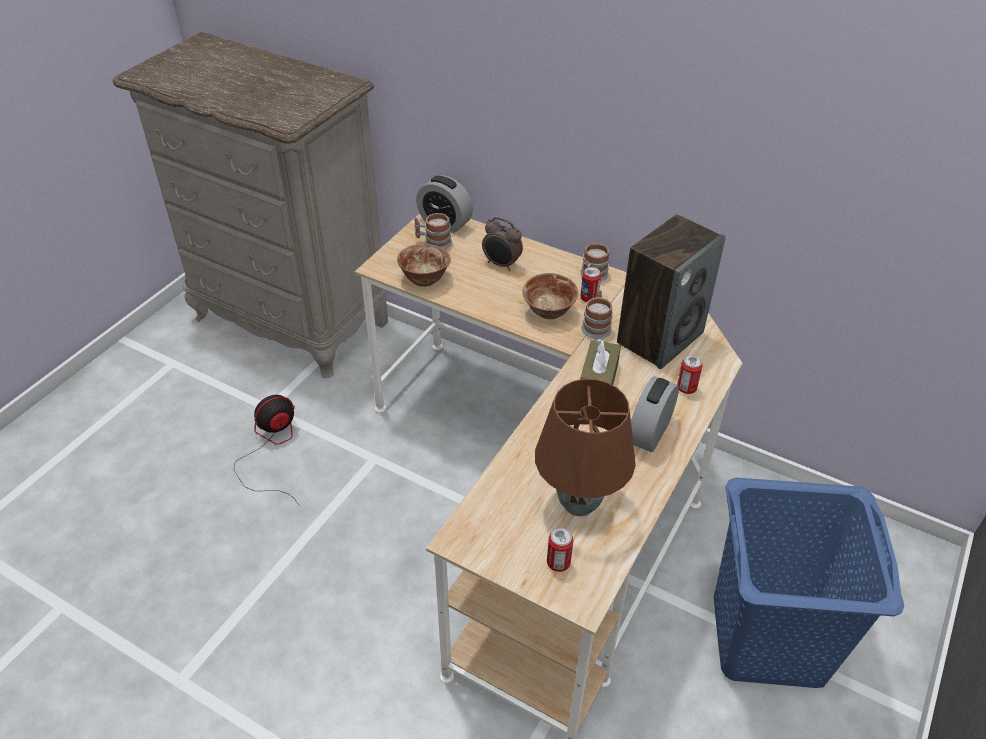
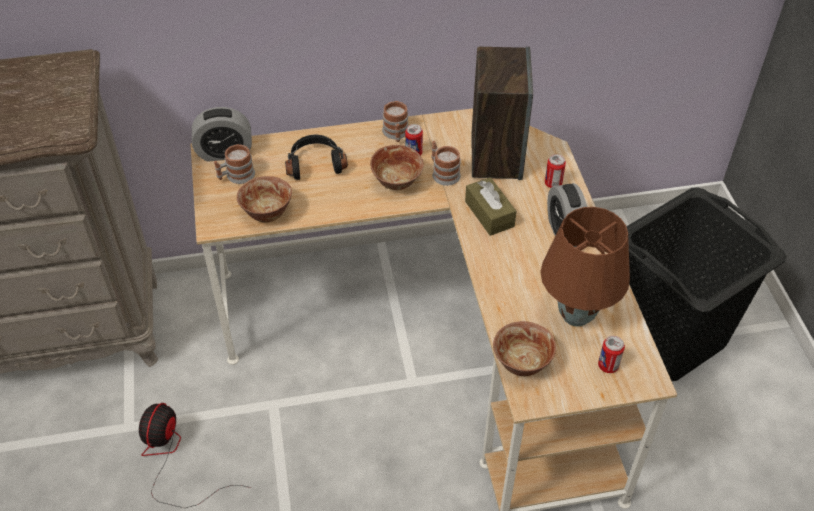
camera: 40 degrees left, 5 degrees up
alarm clock [482,217,523,271] -> black headphones [285,135,348,180]
blue laundry basket [714,478,904,688] -> black laundry basket [626,188,787,381]
none -> bowl [493,321,556,376]

